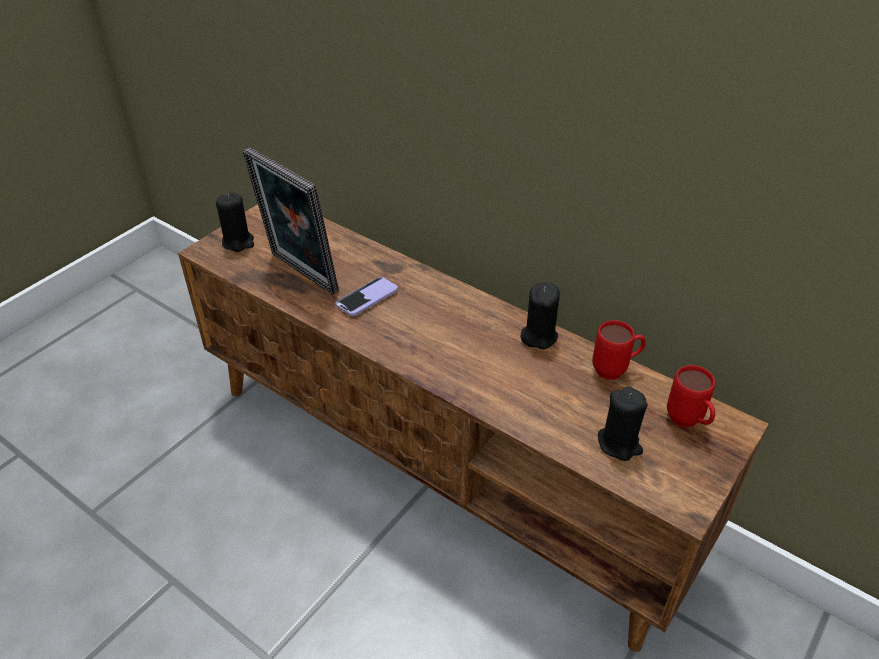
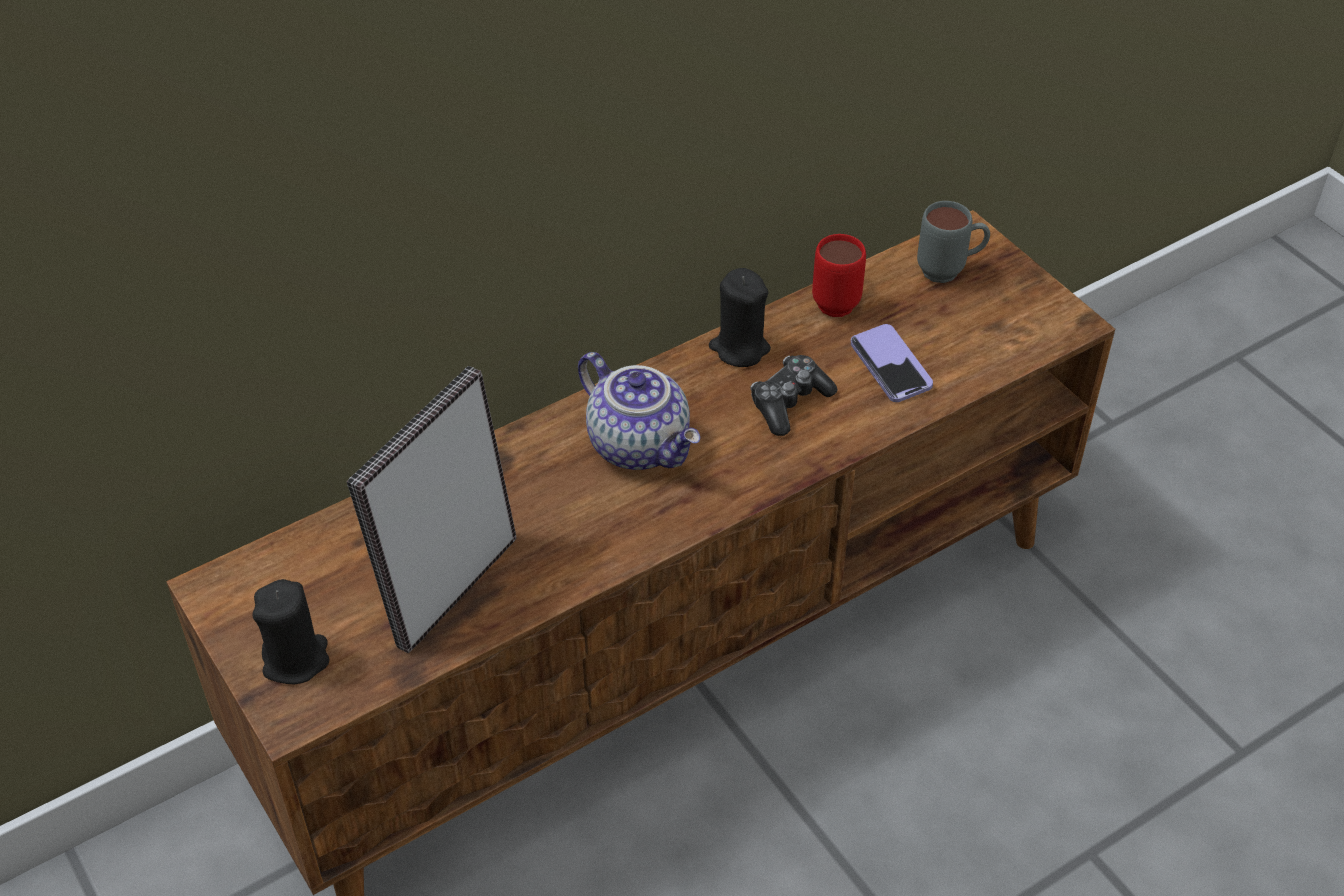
camera: 70 degrees left, 5 degrees up
picture frame [243,147,339,295] -> picture frame turned 150 degrees clockwise [347,366,516,653]
phone [336,277,398,316] -> phone moved to [851,324,933,402]
black candle [598,387,647,461] -> none
red mug [667,365,715,428] -> grey mug [917,201,990,283]
none -> teapot [578,352,700,470]
none -> game controller [750,355,837,436]

